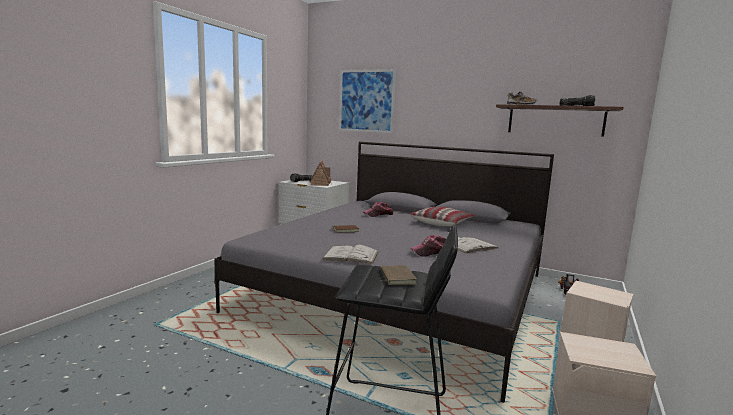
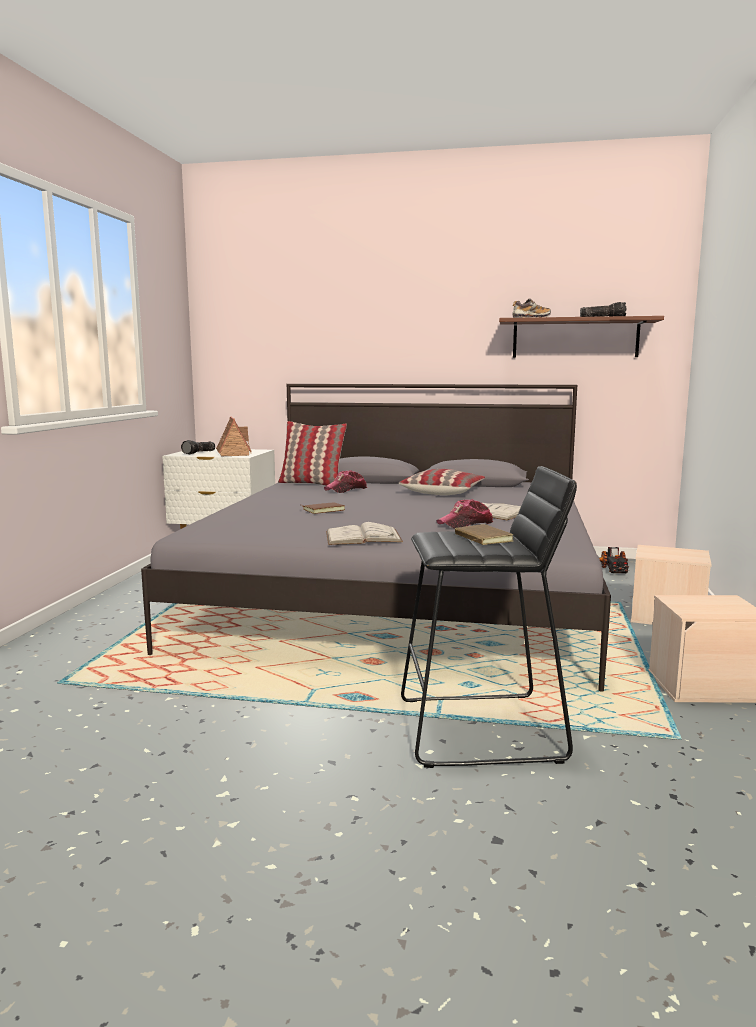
camera: 15 degrees left, 0 degrees up
picture [339,69,396,133] -> none
none -> pillow [278,421,347,486]

